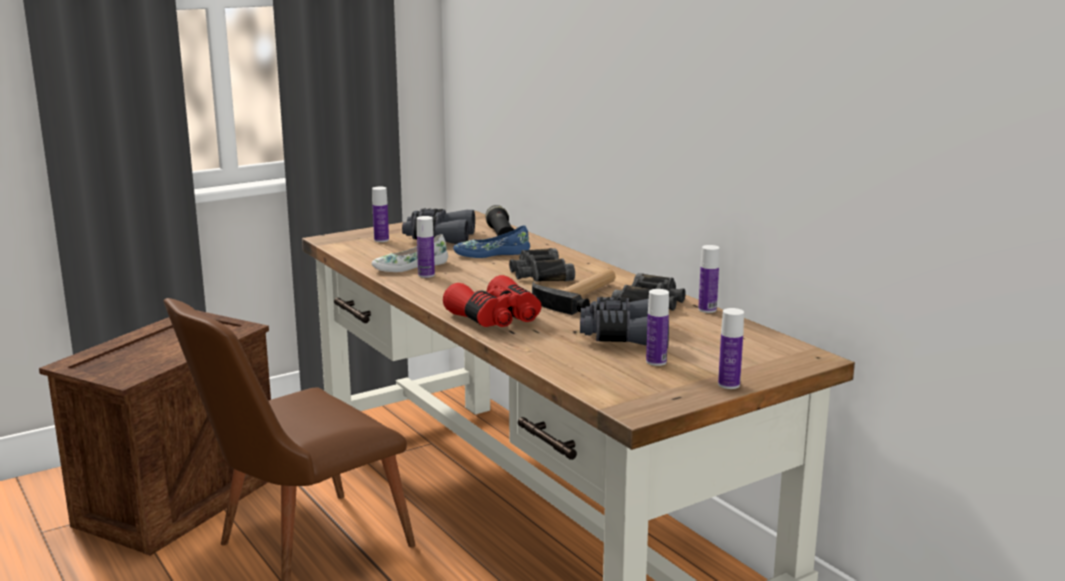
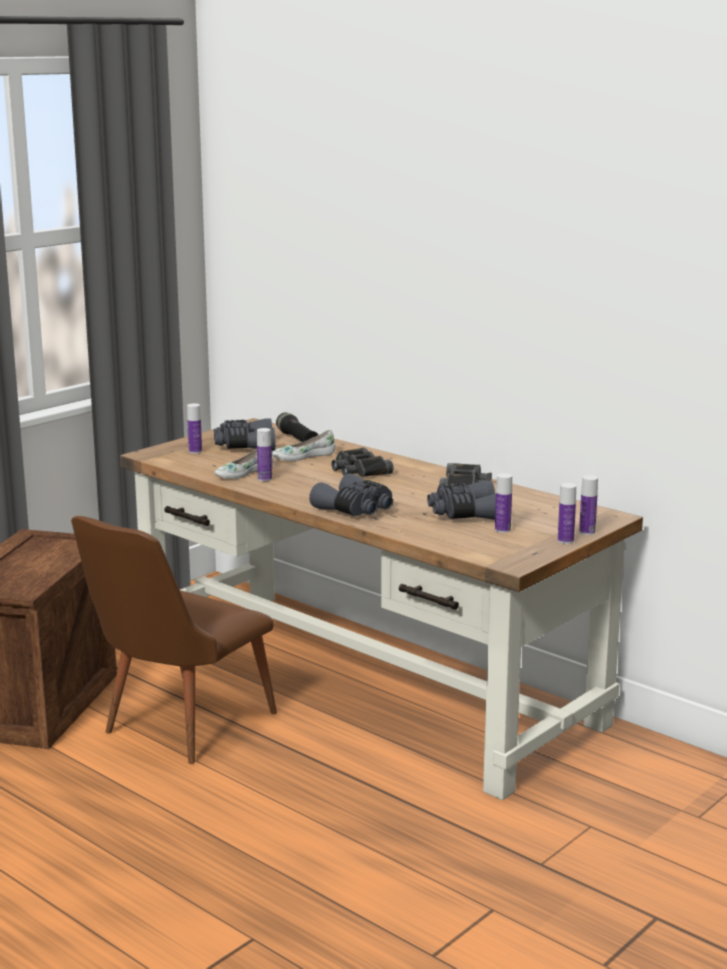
camera: 15 degrees left, 0 degrees up
red binoculars [443,275,541,327] -> grey binoculars [309,473,393,516]
blue shoe [453,225,530,258] -> white shoe [272,430,336,461]
hammer [532,269,615,315] -> none
bottle [698,245,720,313] -> bottle moved to [579,475,598,535]

